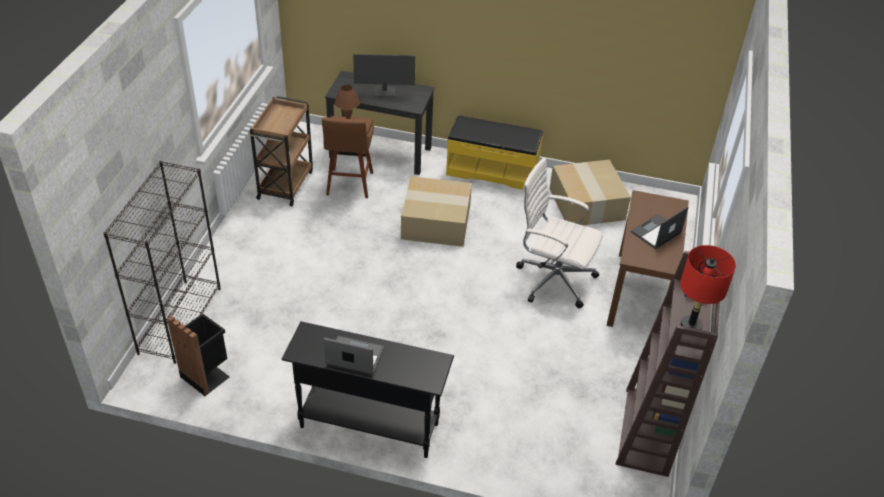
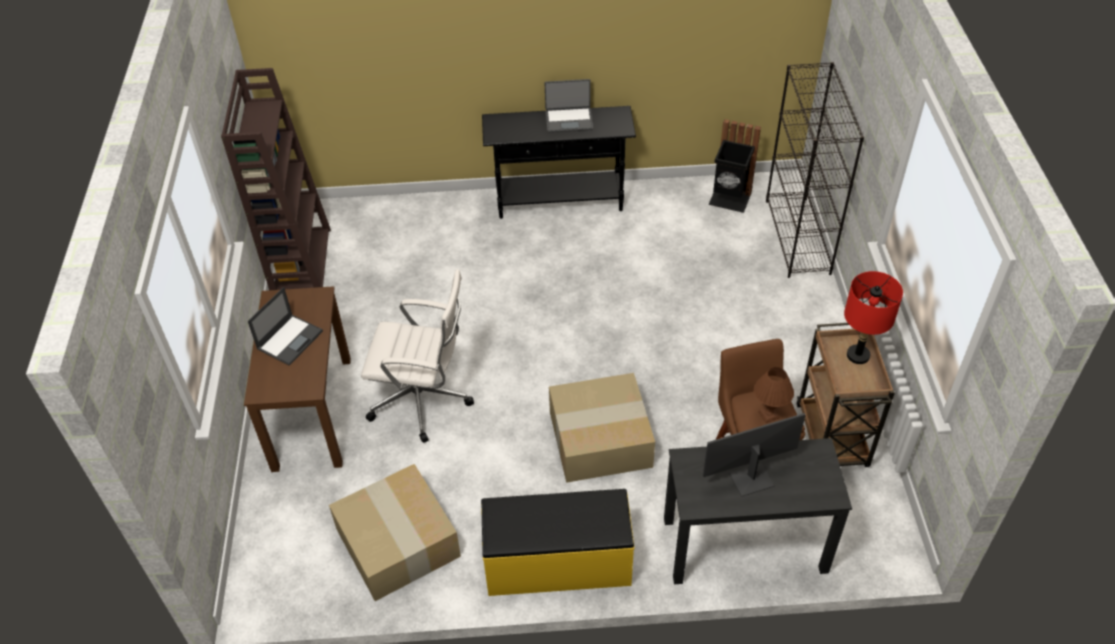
camera: 165 degrees right, 5 degrees up
red table lamp [680,245,736,330] -> red table lamp moved to [844,271,903,364]

